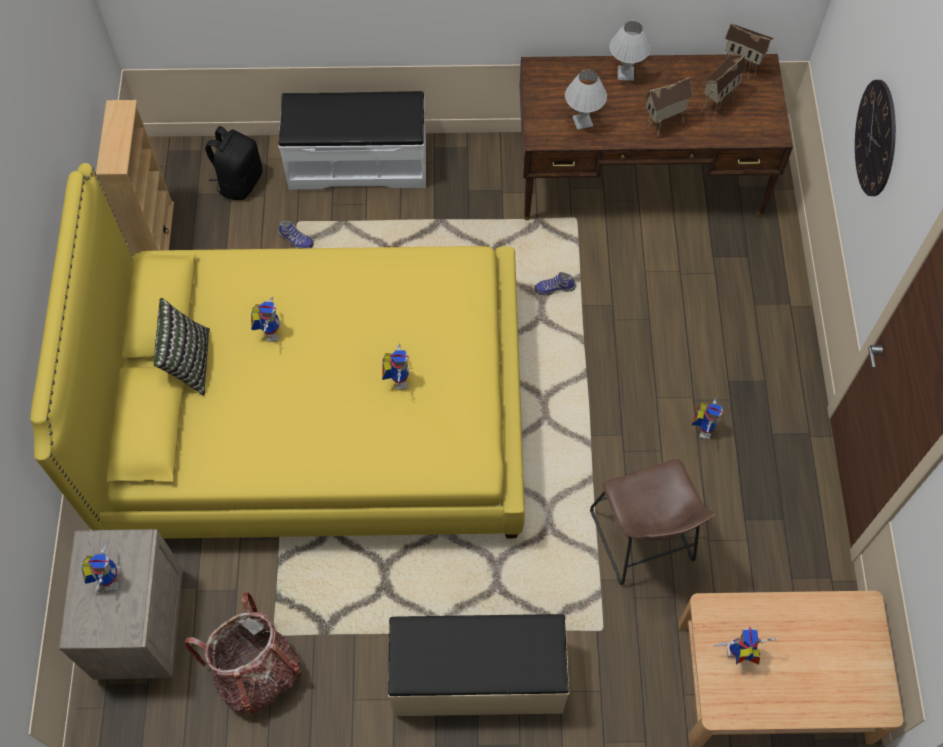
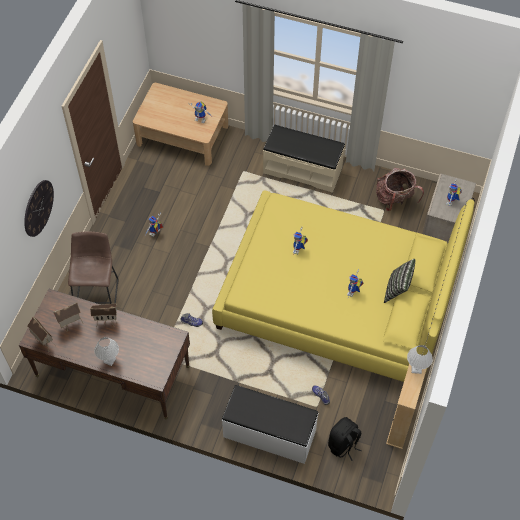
camera: 160 degrees left, 5 degrees down
white table lamp [565,70,607,130] -> white table lamp moved to [407,345,433,374]
brown stool [590,459,717,585] -> brown stool moved to [68,231,118,304]

